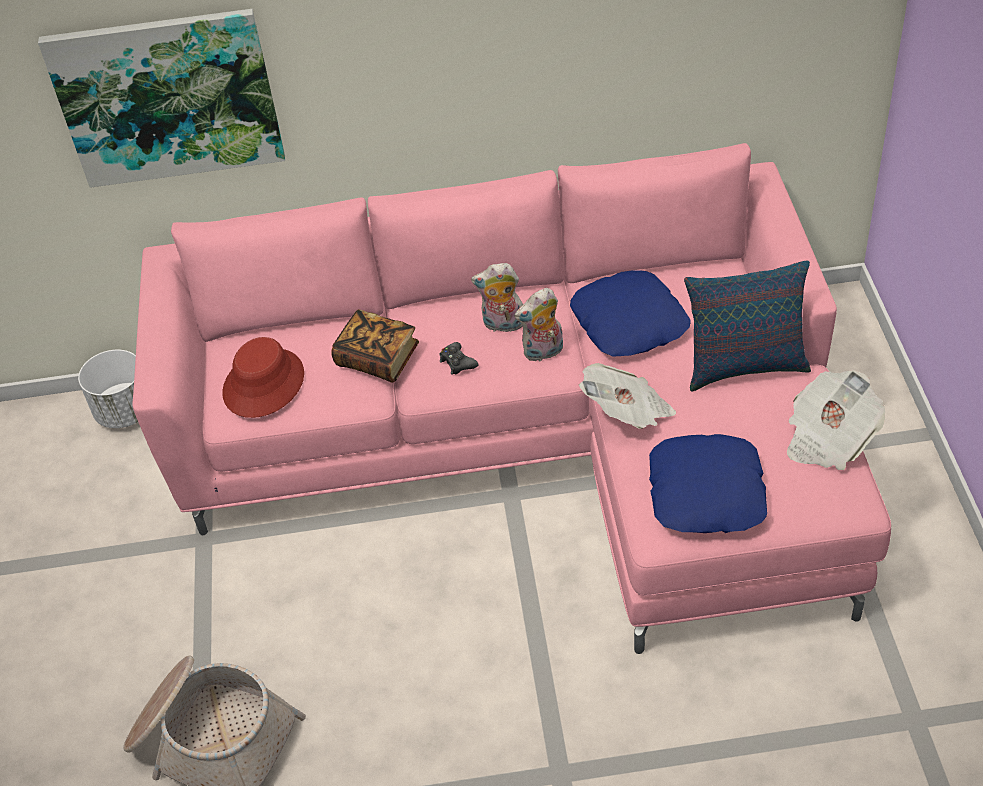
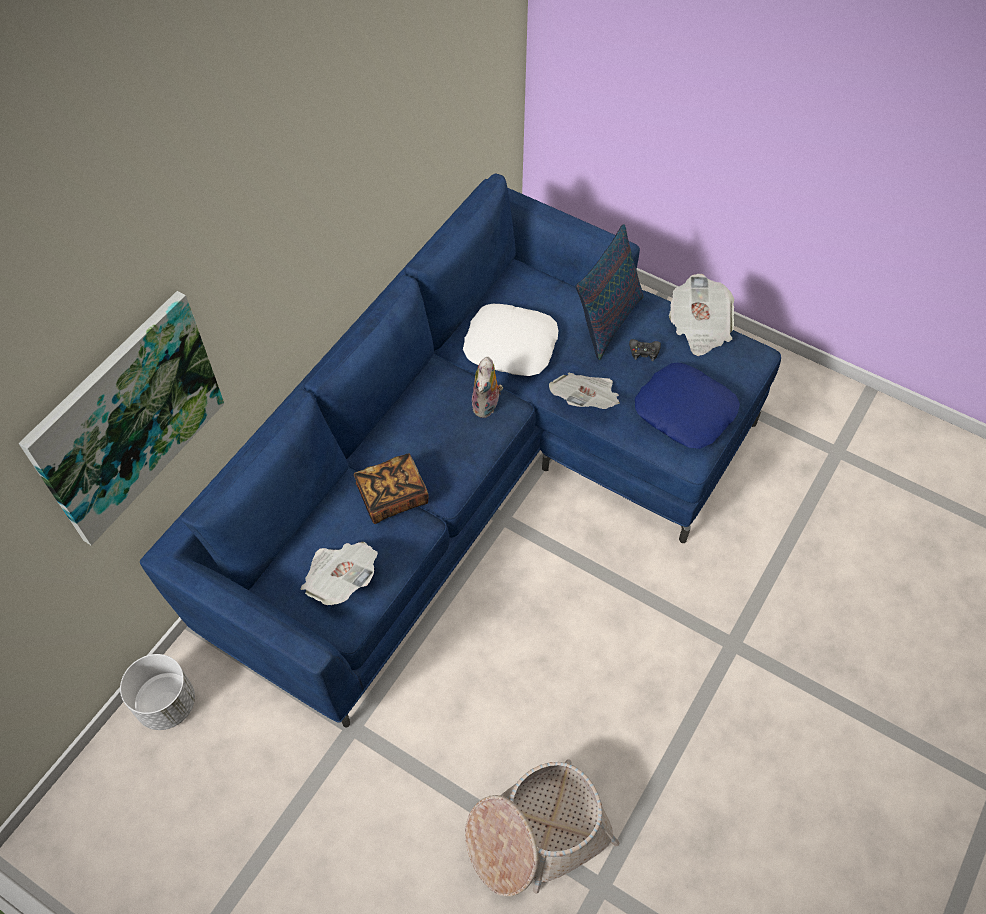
camera: 55 degrees left, 10 degrees up
pink sofa [133,143,891,654] -> blue sofa [140,174,781,727]
red hat [222,337,304,418] -> newspaper [301,542,378,605]
black game controller [439,342,479,375] -> black game controller moved to [629,339,661,361]
plush toy [471,263,523,332] -> none
blue pillow [570,270,691,357] -> white pillow [463,304,558,376]

